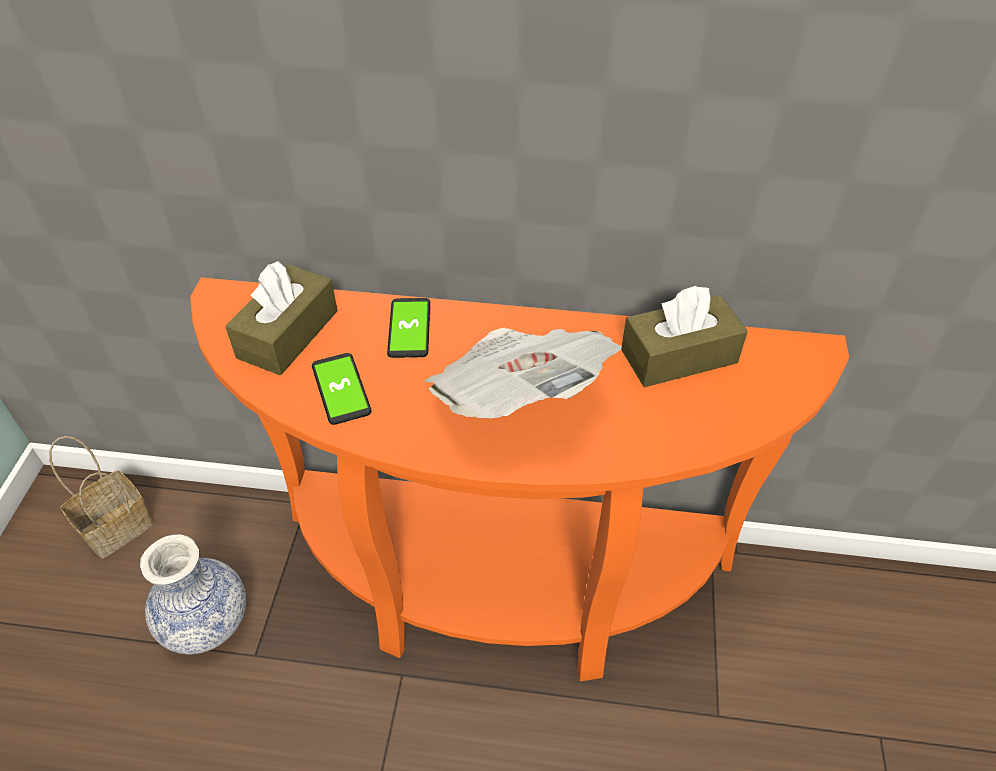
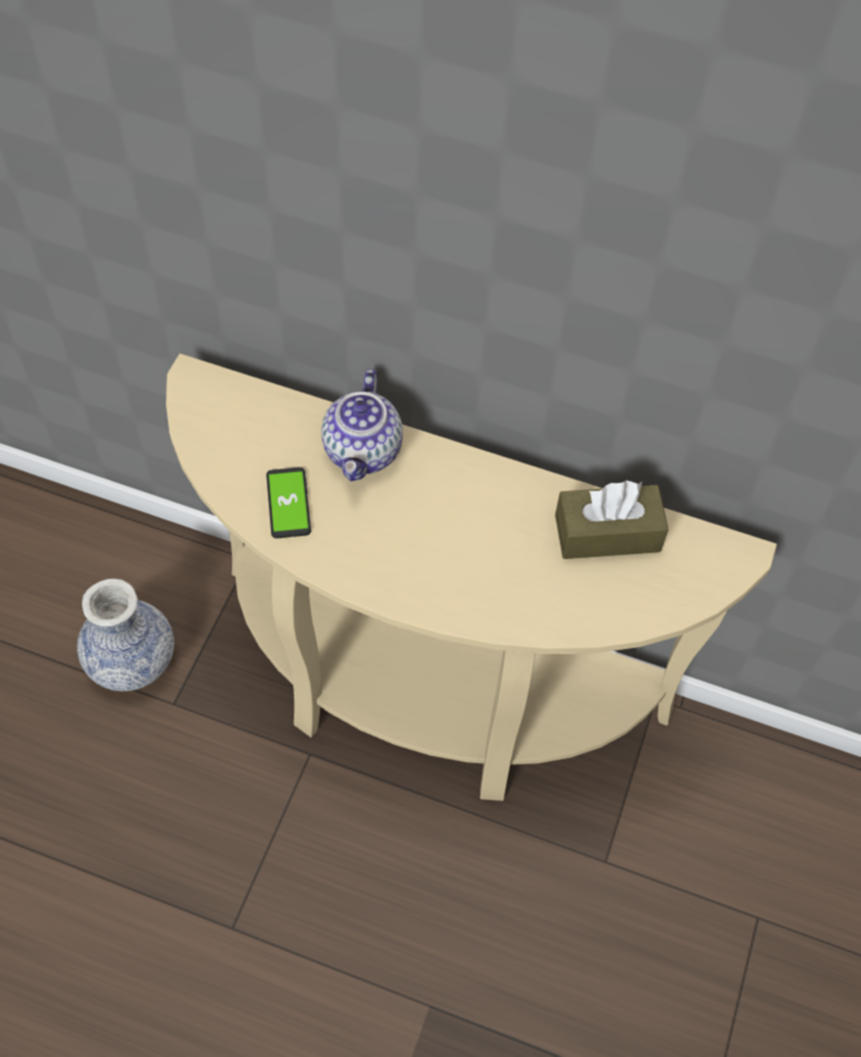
camera: 10 degrees right, 10 degrees up
basket [49,436,153,559] -> none
orange console table [190,277,849,681] -> beige console table [166,354,777,801]
brown tissue box [225,261,338,375] -> none
phone [387,298,430,358] -> teapot [321,369,403,481]
newspaper [425,328,622,419] -> none

